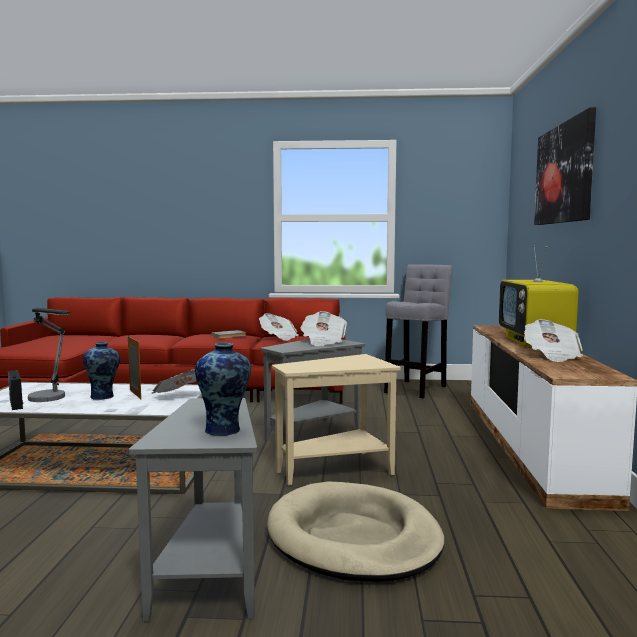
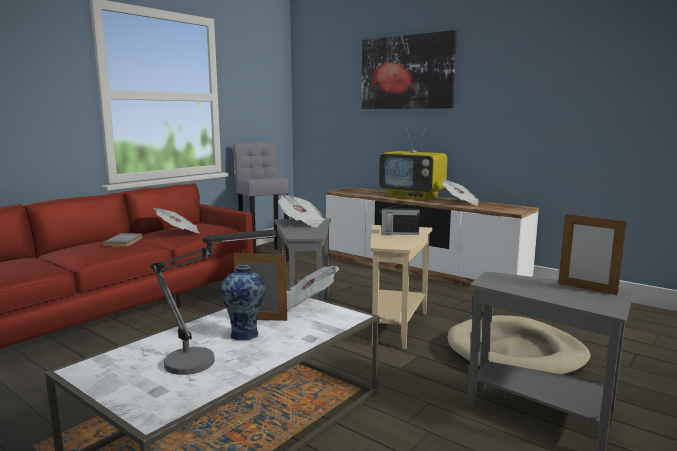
camera: 55 degrees left, 5 degrees up
radio [8,370,23,410] -> radio moved to [380,202,420,235]
vase [195,343,251,436] -> picture frame [558,213,627,296]

